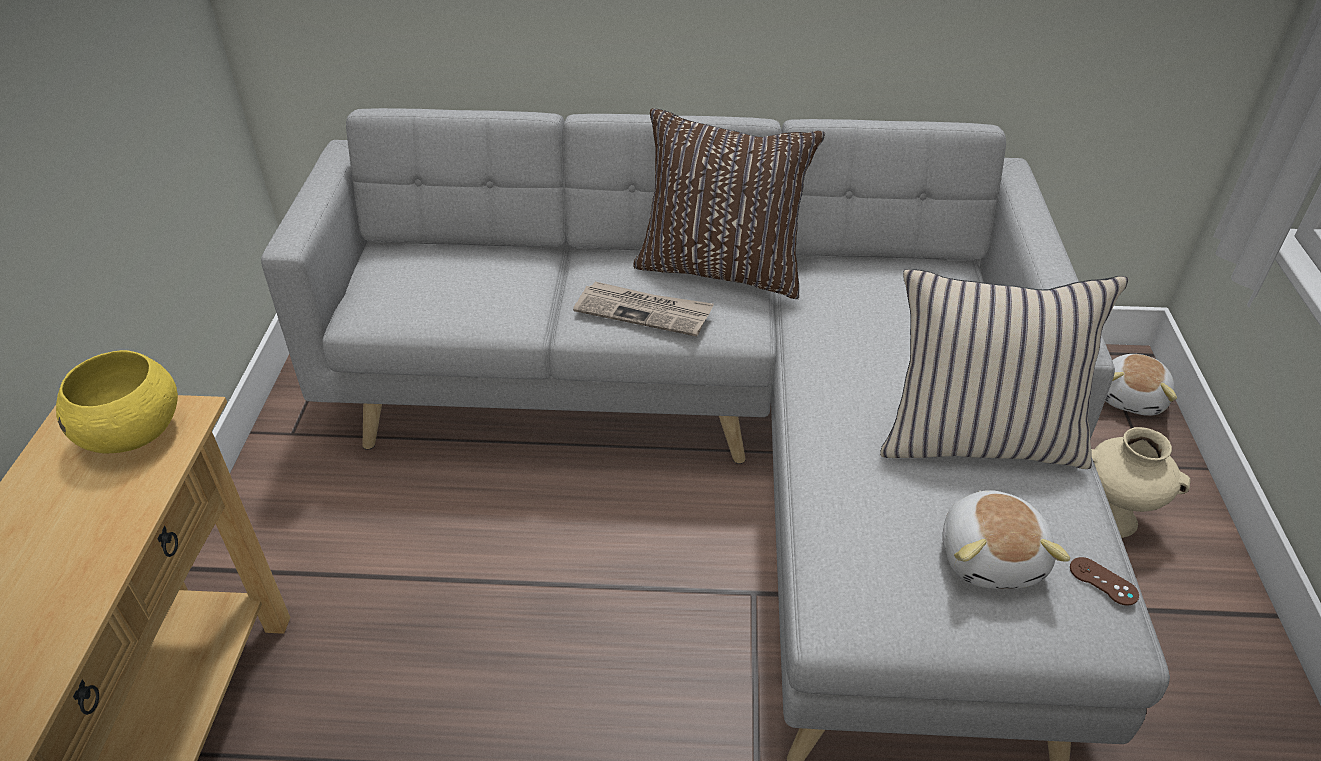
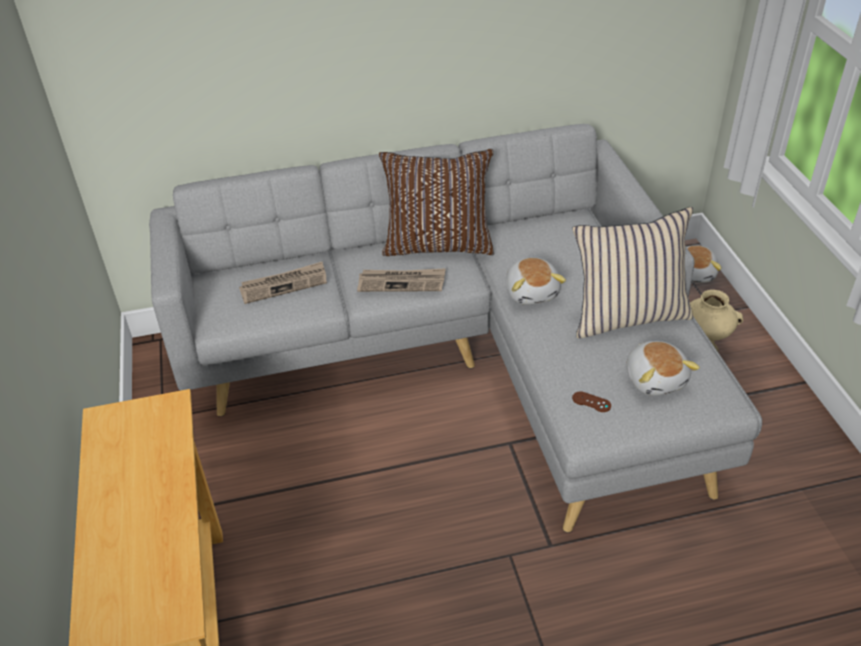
camera: 15 degrees left, 0 degrees up
yellow bowl [56,350,178,453] -> none
brown game controller [1070,557,1139,606] -> brown game controller moved to [572,391,611,412]
none -> newspaper [239,262,327,304]
none -> plush toy [506,258,566,305]

